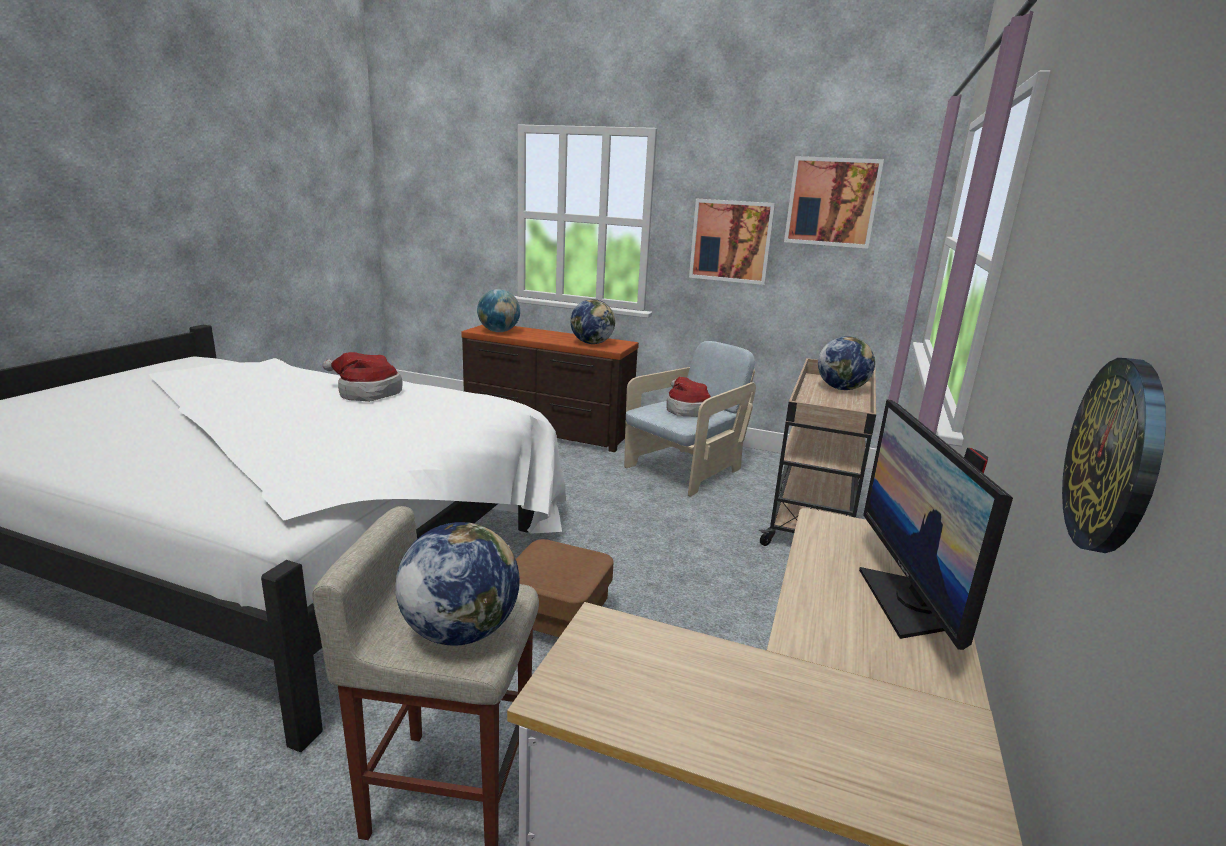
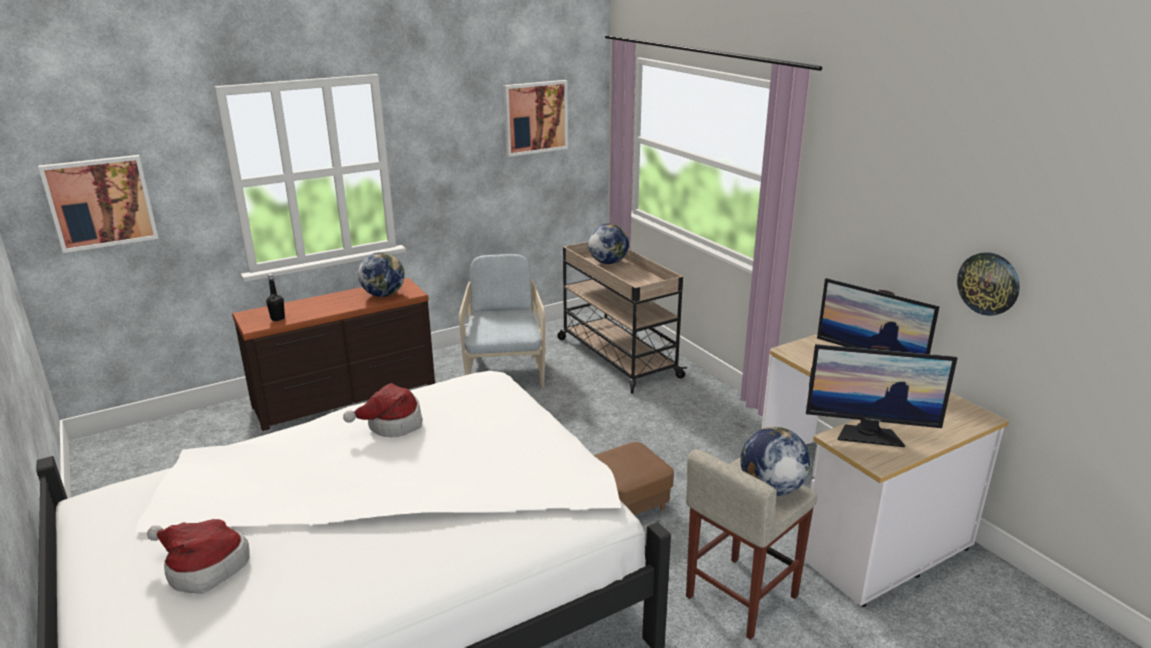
camera: 50 degrees left, 5 degrees up
globe [477,289,520,332] -> black bottle [266,274,285,321]
hat [666,377,711,417] -> hat moved to [147,519,250,594]
picture [689,199,775,285] -> picture moved to [38,155,159,253]
none -> monitor [806,344,957,447]

